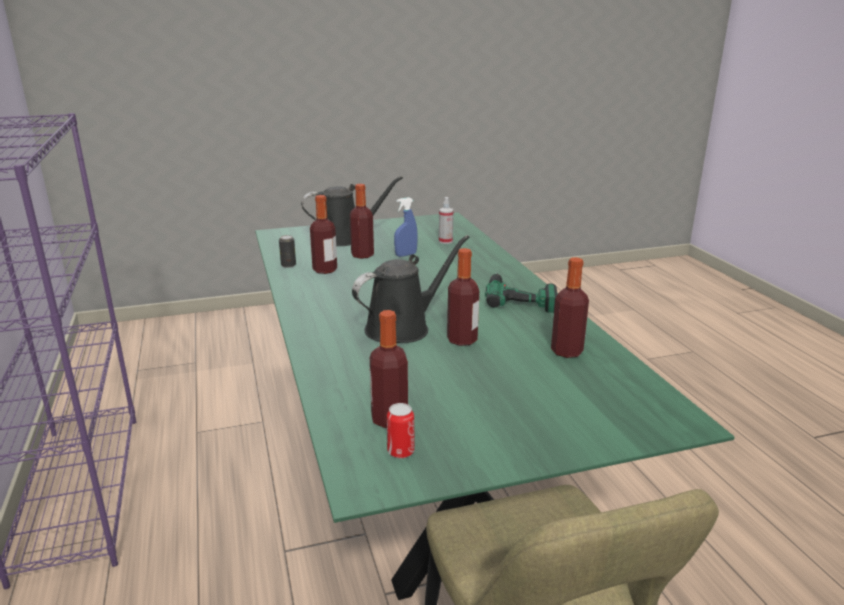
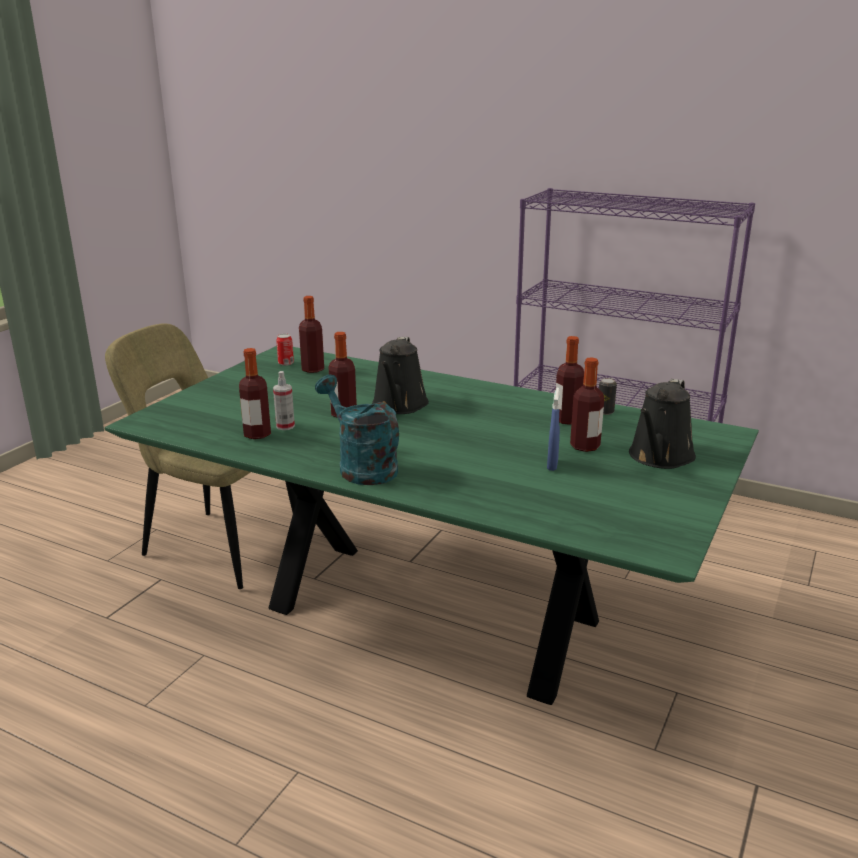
camera: 135 degrees right, 0 degrees up
spray bottle [439,197,454,244] -> spray bottle moved to [273,371,295,430]
power drill [485,273,557,313] -> turquoise watering can [315,375,399,485]

